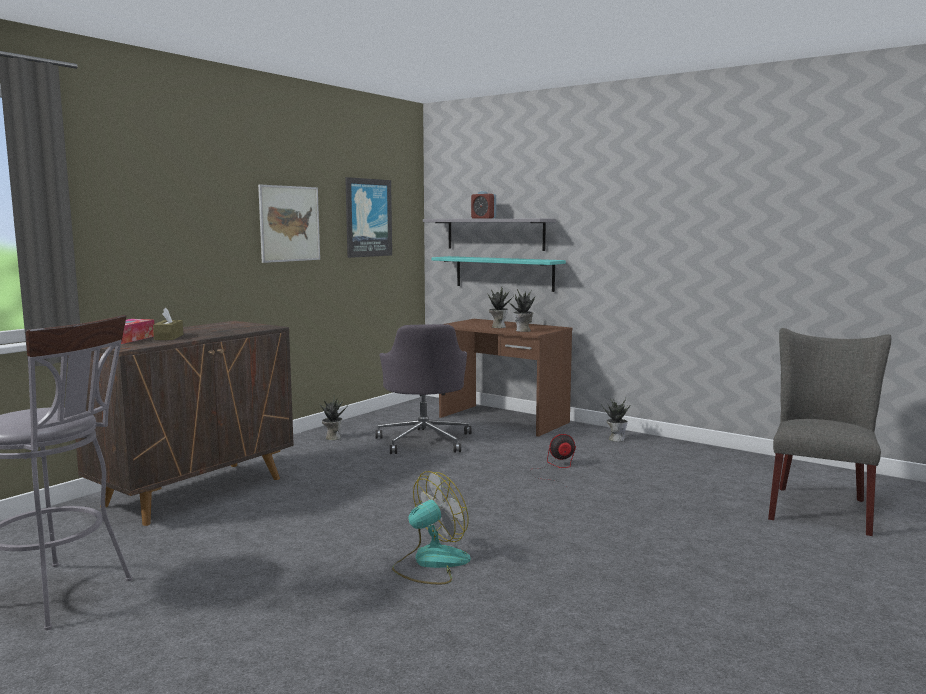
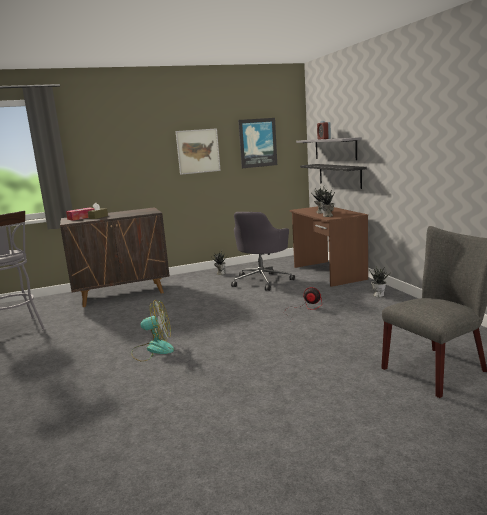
camera: 35 degrees right, 5 degrees up
turquoise shelf [432,256,566,292] -> black shelf [300,164,367,189]

